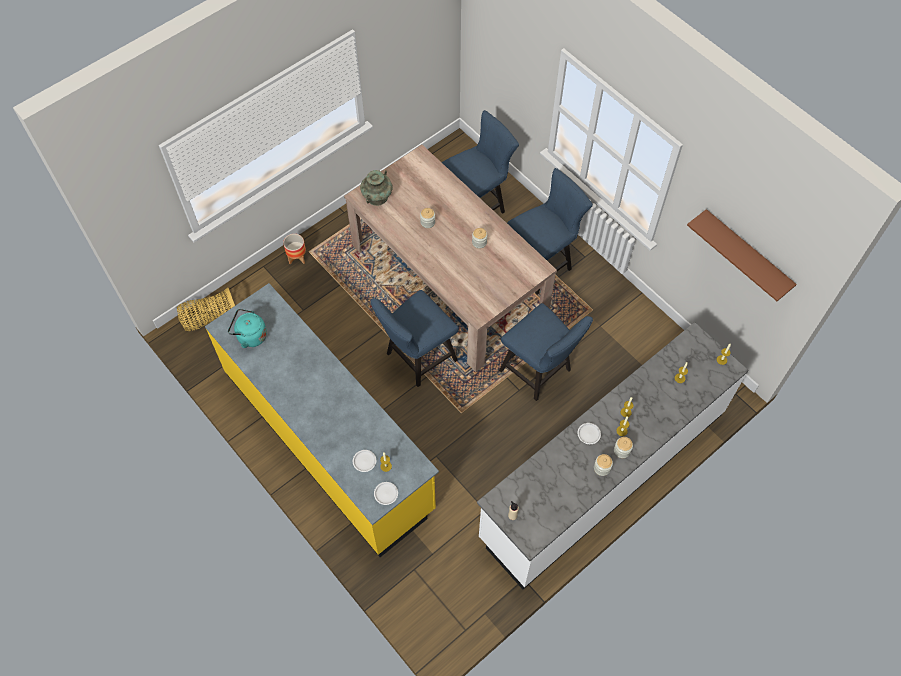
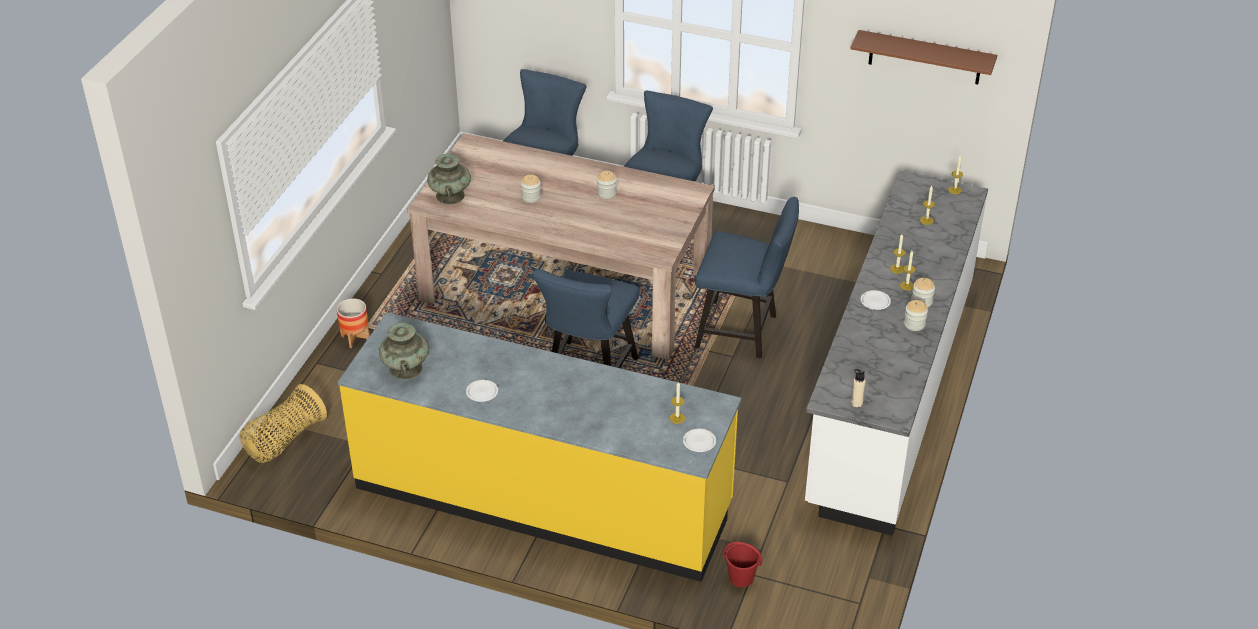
camera: 30 degrees left, 20 degrees down
turquoise kettle [228,309,267,348] -> turquoise vase [379,322,429,380]
white plate [353,450,376,472] -> white plate moved to [466,380,498,402]
none -> red bucket [723,542,762,587]

